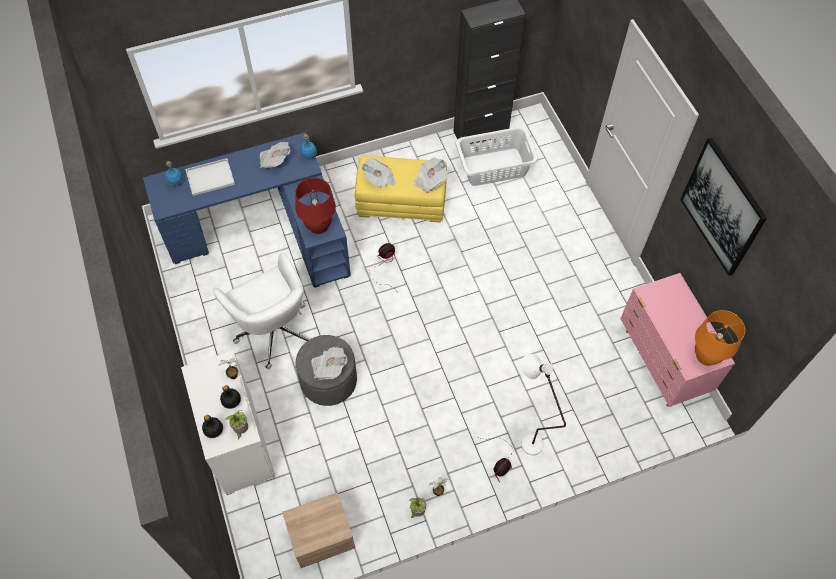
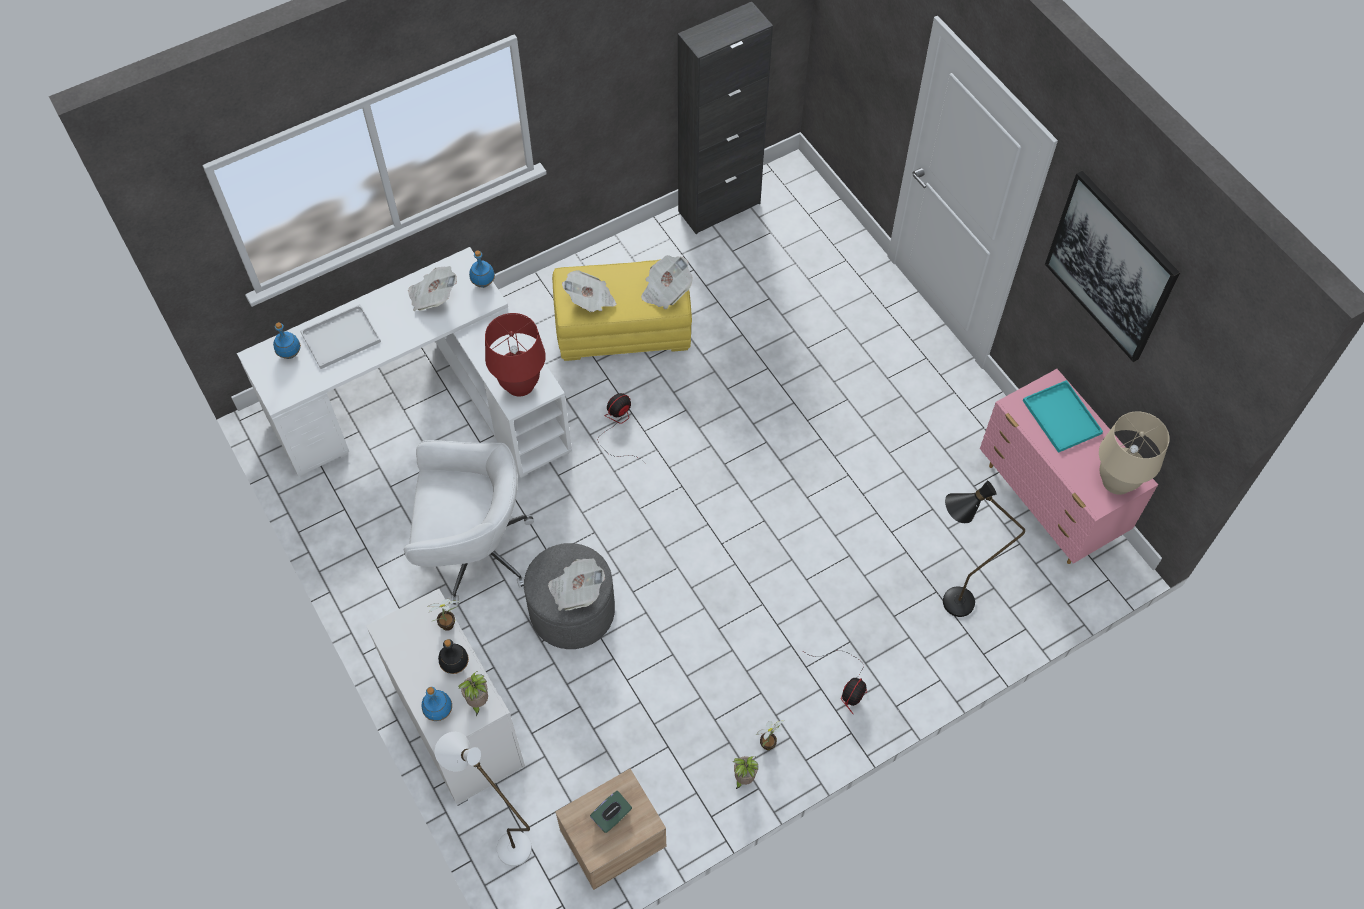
camera: 10 degrees left, 0 degrees up
blue desk [143,132,351,288] -> white desk [237,247,572,478]
black bottle [202,415,223,438] -> blue bottle [421,687,452,721]
white office chair [212,253,309,370] -> white office chair turned 45 degrees counterclockwise [404,440,534,605]
white laundry basket [455,127,538,186] -> none
white floor lamp [520,354,566,455] -> white floor lamp moved to [435,732,532,866]
orange table lamp [695,310,745,366] -> beige table lamp [1099,411,1170,495]
none -> green tissue box [590,791,632,833]
none -> black floor lamp [943,481,1025,617]
none -> turquoise tray [1023,380,1103,453]

